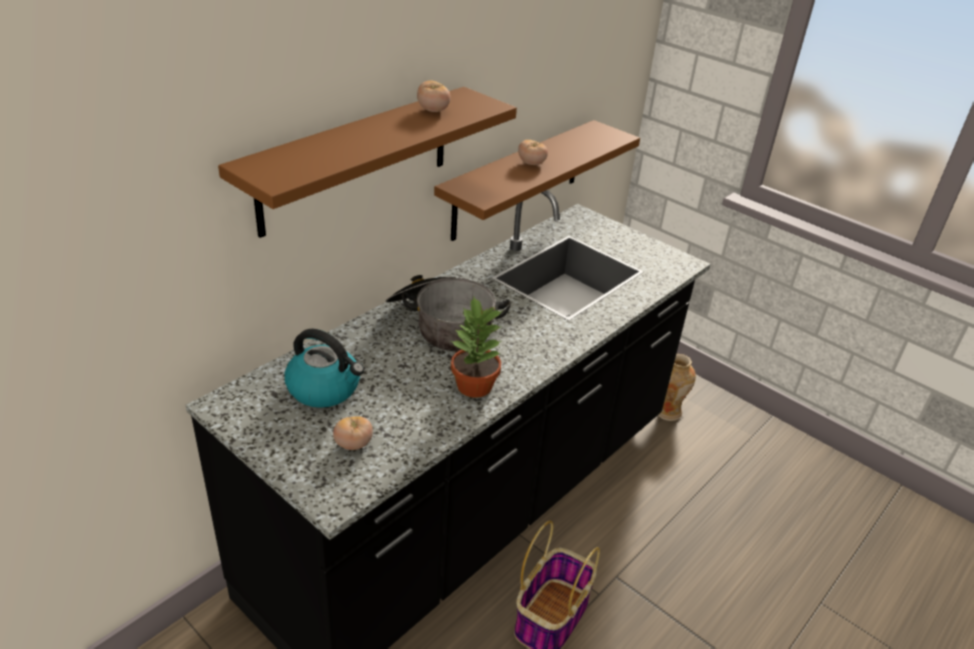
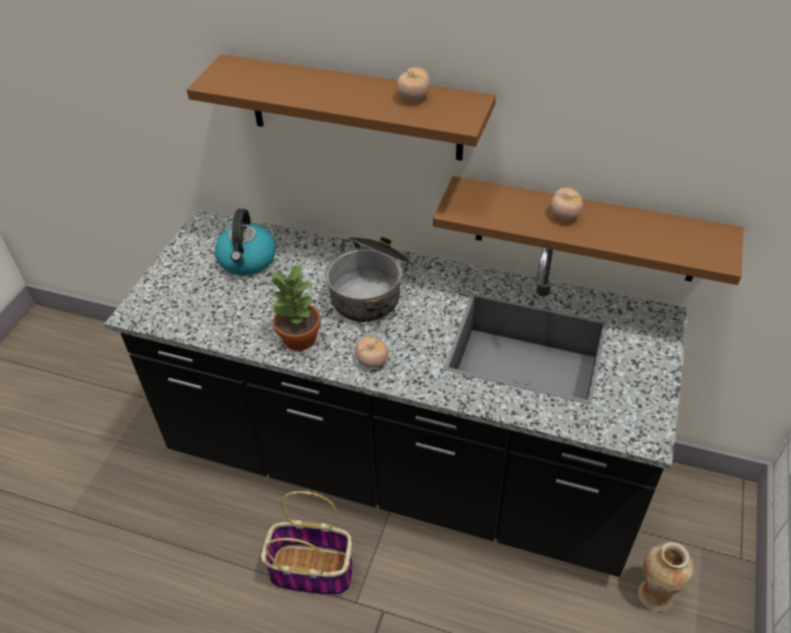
camera: 70 degrees right, 10 degrees up
tomato [333,416,373,450] -> tomato moved to [355,337,388,368]

